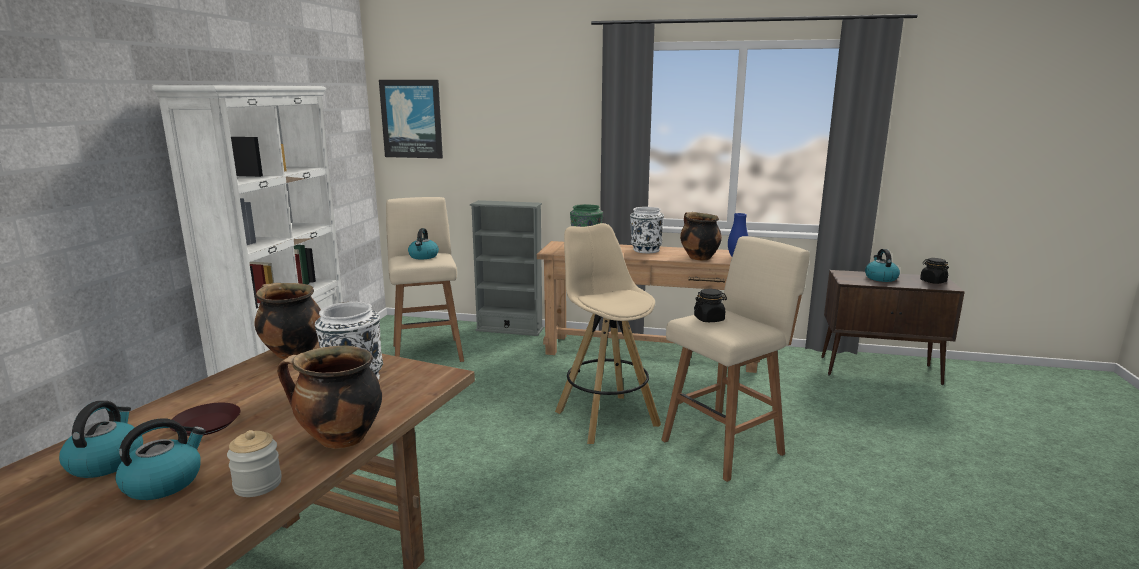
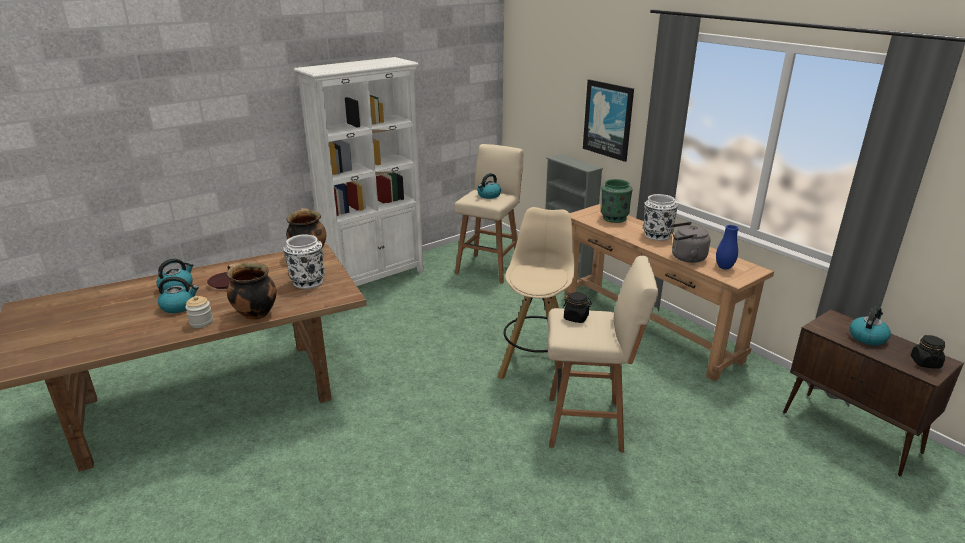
camera: 40 degrees right, 10 degrees up
picture [379,80,443,158] -> picture moved to [583,79,634,162]
cooking pot [680,212,722,261] -> grey kettle [670,222,710,263]

